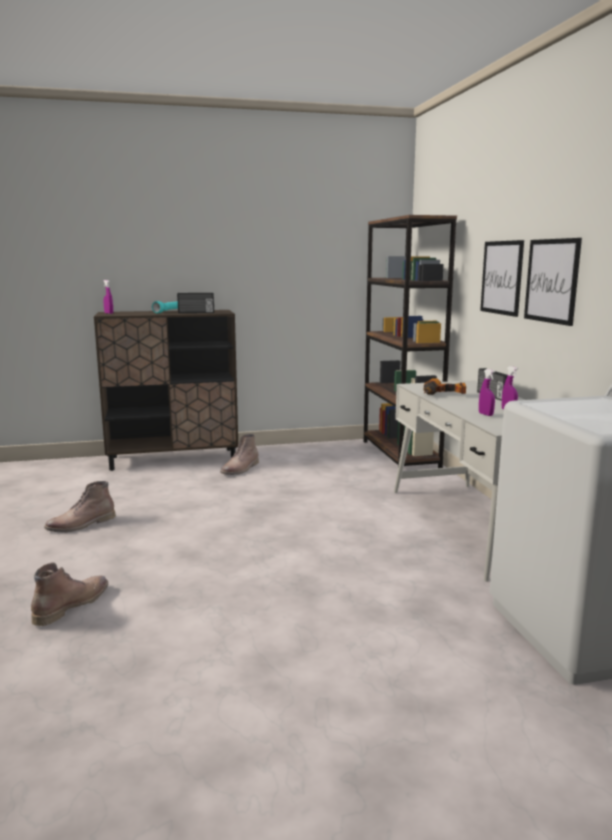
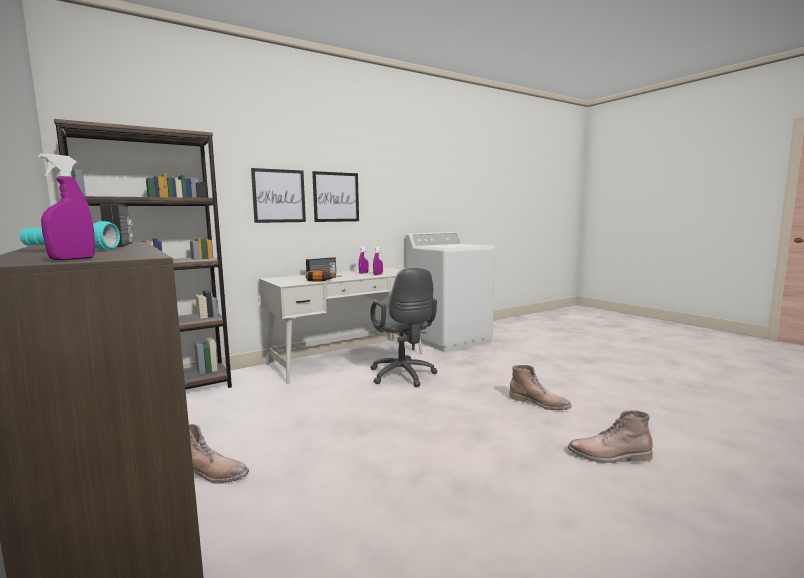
camera: 110 degrees left, 5 degrees down
brown boot [44,481,116,533] -> brown boot moved to [509,365,572,411]
none -> grey office chair [370,267,438,387]

